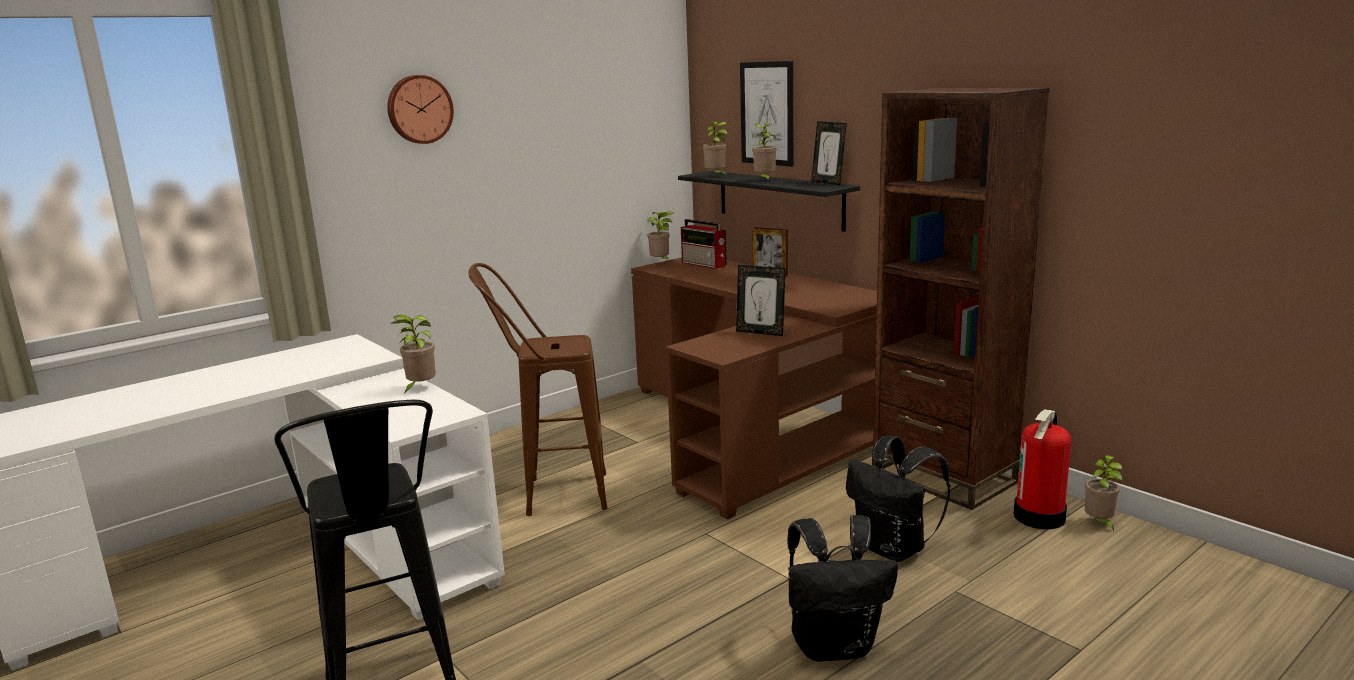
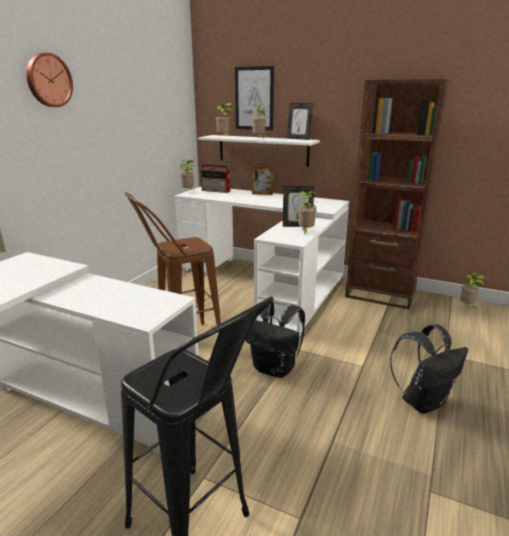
camera: 25 degrees left, 5 degrees up
potted plant [392,315,436,395] -> potted plant moved to [298,191,317,235]
brown desk [631,257,877,520] -> white desk [175,186,349,337]
black shelf [678,171,860,232] -> white shelf [198,135,320,167]
black backpack [846,435,951,562] -> black backpack moved to [245,301,305,378]
fire extinguisher [1013,409,1071,529] -> none

